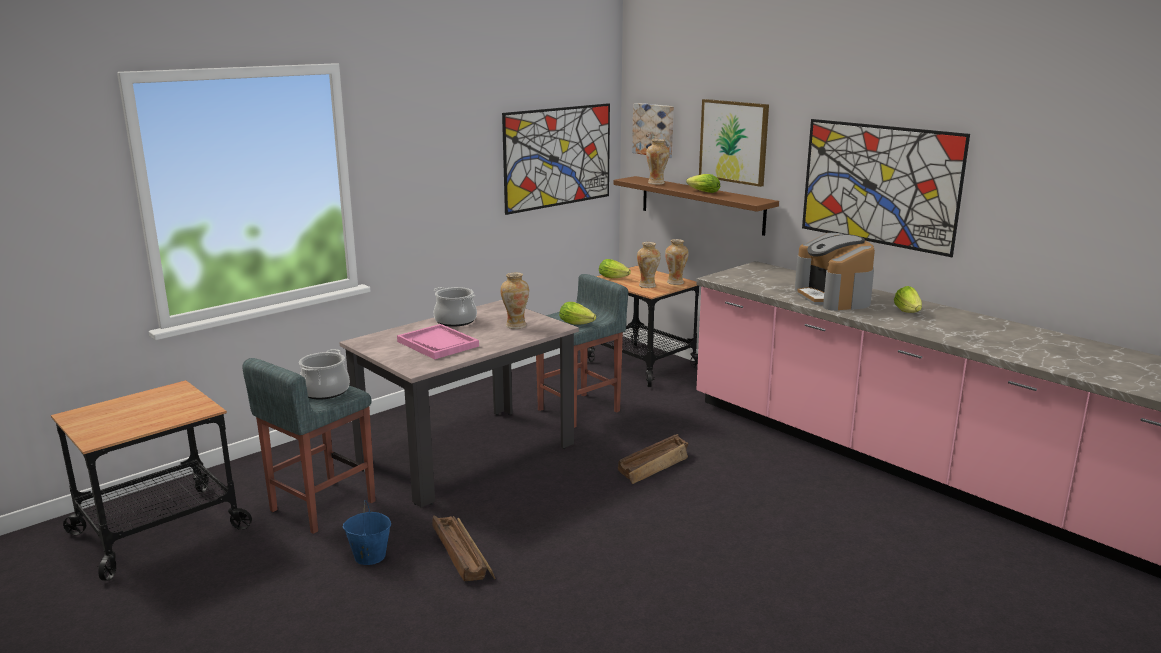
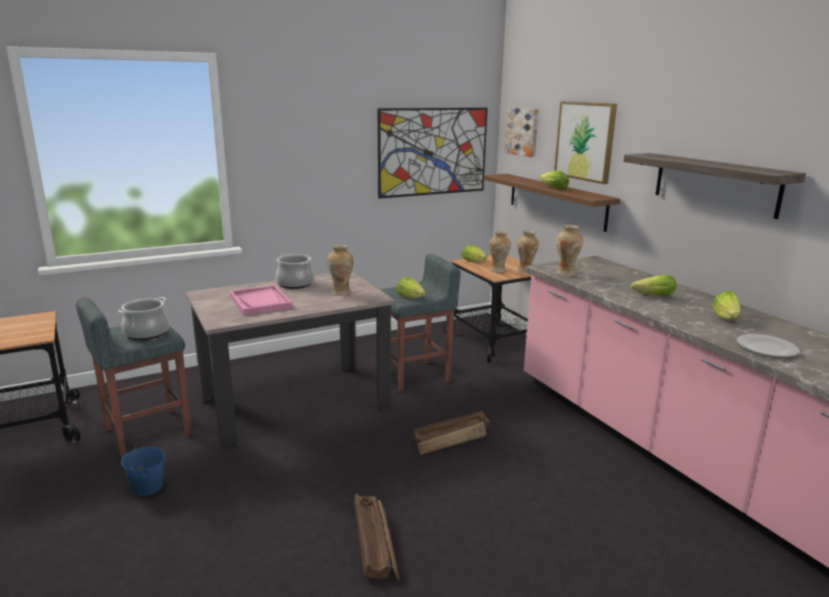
camera: 15 degrees right, 0 degrees up
crate [432,516,496,581] -> crate moved to [354,493,400,581]
vase [646,139,669,185] -> vase moved to [556,225,583,276]
coffee machine [795,233,875,311] -> lettuce [631,275,677,295]
picture [802,119,970,257] -> shelf [623,153,806,219]
none -> plate [737,334,800,357]

